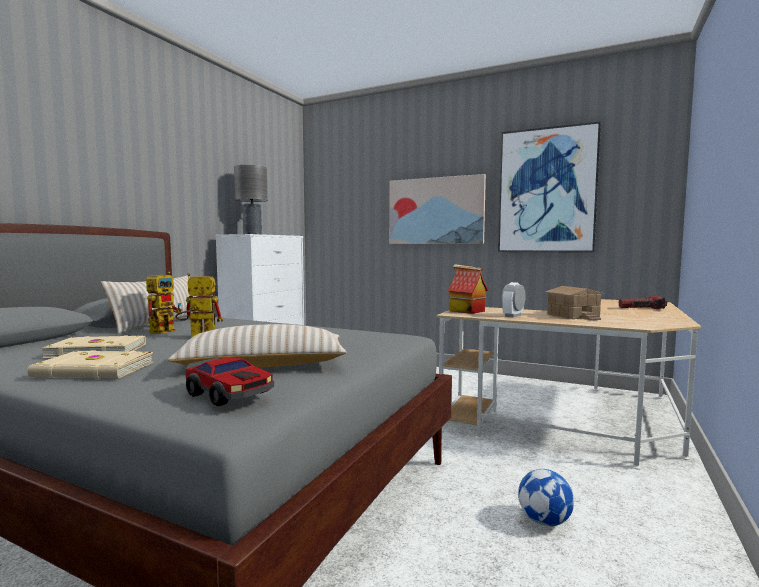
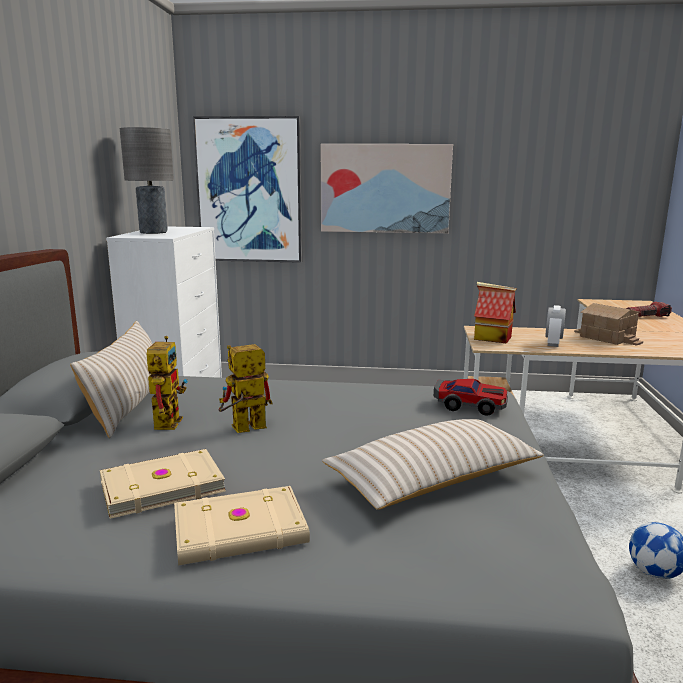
camera: 20 degrees left, 10 degrees up
toy car [186,358,274,406] -> toy car moved to [433,379,508,416]
picture [498,121,601,253] -> picture moved to [192,116,303,263]

